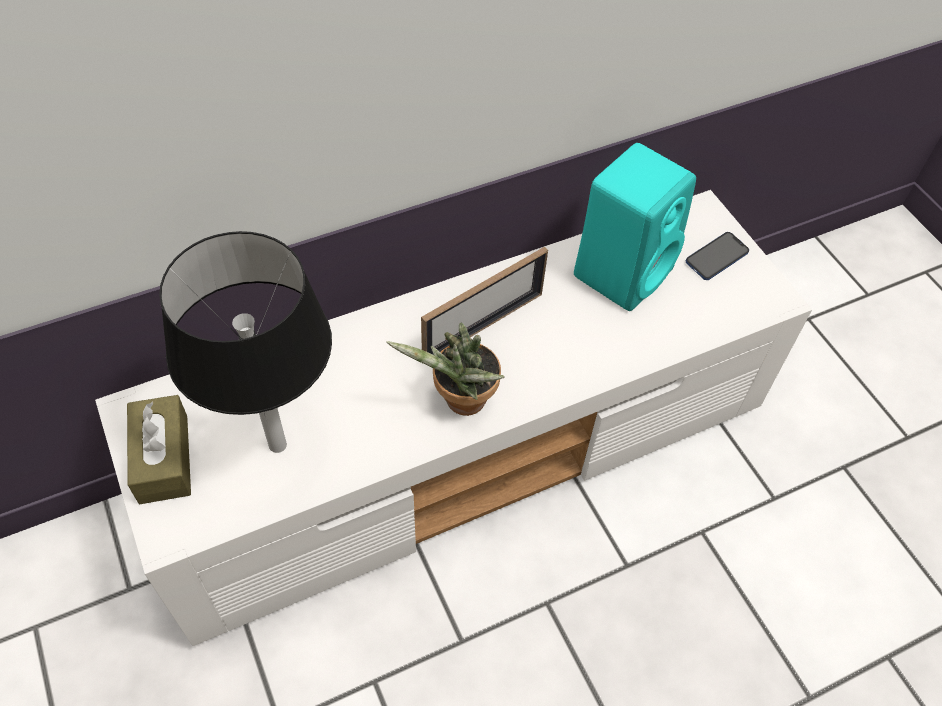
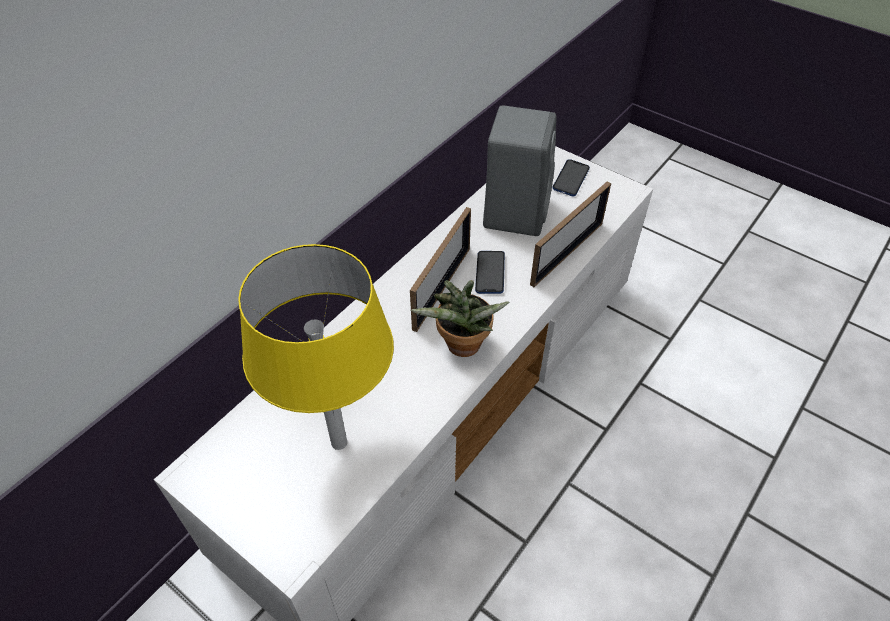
camera: 25 degrees left, 5 degrees down
brown tissue box [127,395,191,504] -> none
black table lamp [159,231,332,453] -> yellow table lamp [238,244,394,450]
turquoise speaker [574,143,696,311] -> grey speaker [483,106,557,236]
none -> phone [475,251,505,294]
none -> picture frame [530,181,611,287]

